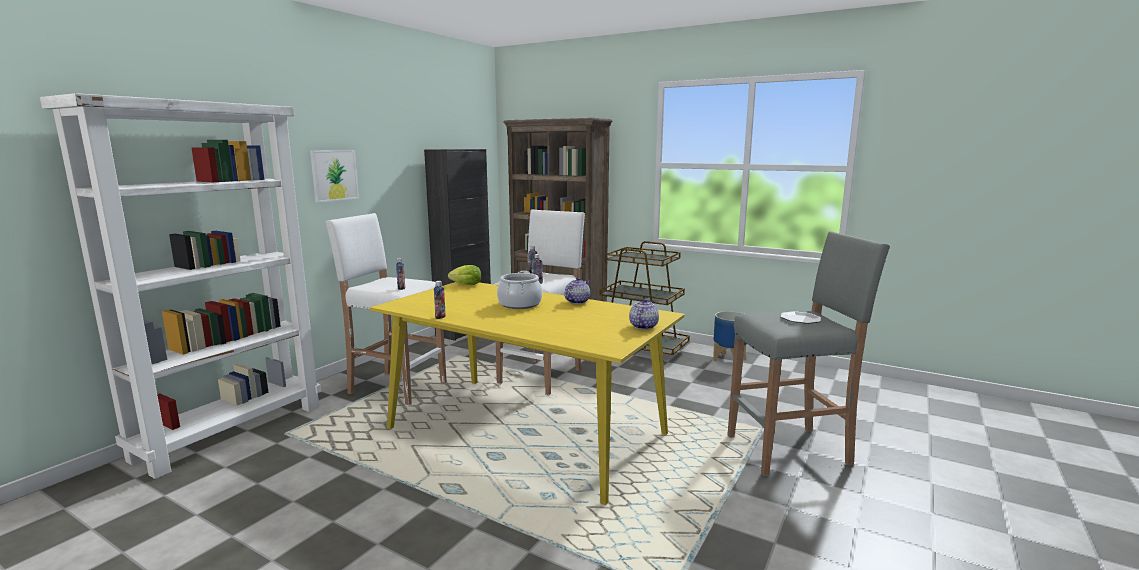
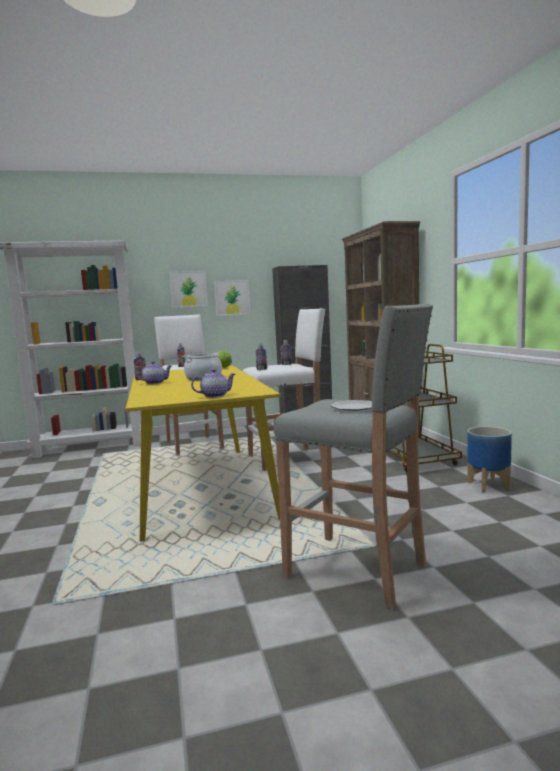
camera: 45 degrees right, 5 degrees down
teapot [564,277,590,304] -> teapot moved to [134,361,172,384]
none -> picture [214,280,251,316]

